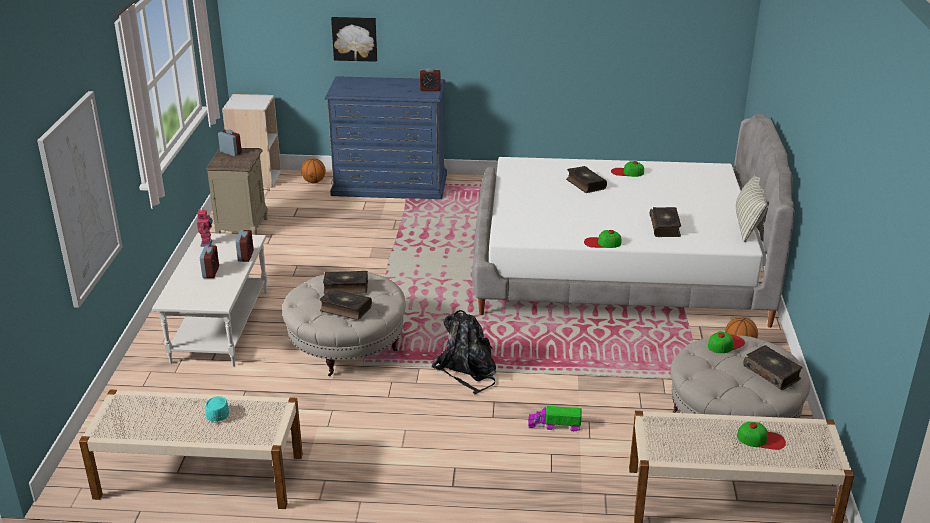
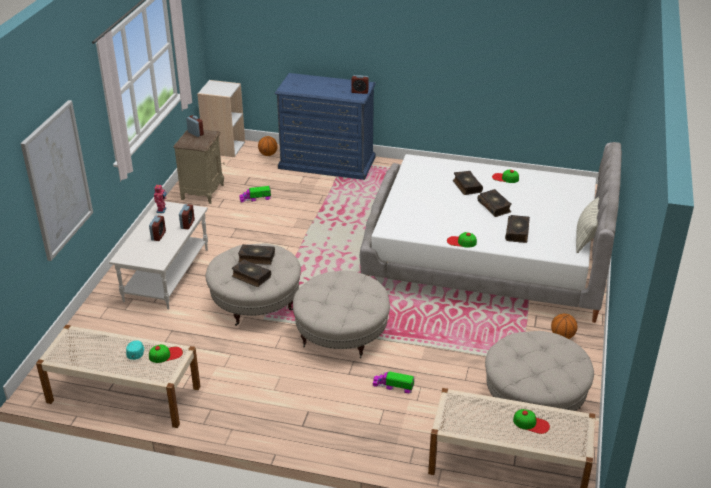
camera: 10 degrees right, 5 degrees up
picture [331,17,377,62] -> none
black backpack [432,310,496,394] -> beige ottoman [293,271,390,358]
cap [708,332,745,353] -> cap moved to [149,344,183,363]
book [743,345,802,390] -> book moved to [477,189,512,217]
none -> toy truck [239,186,271,203]

